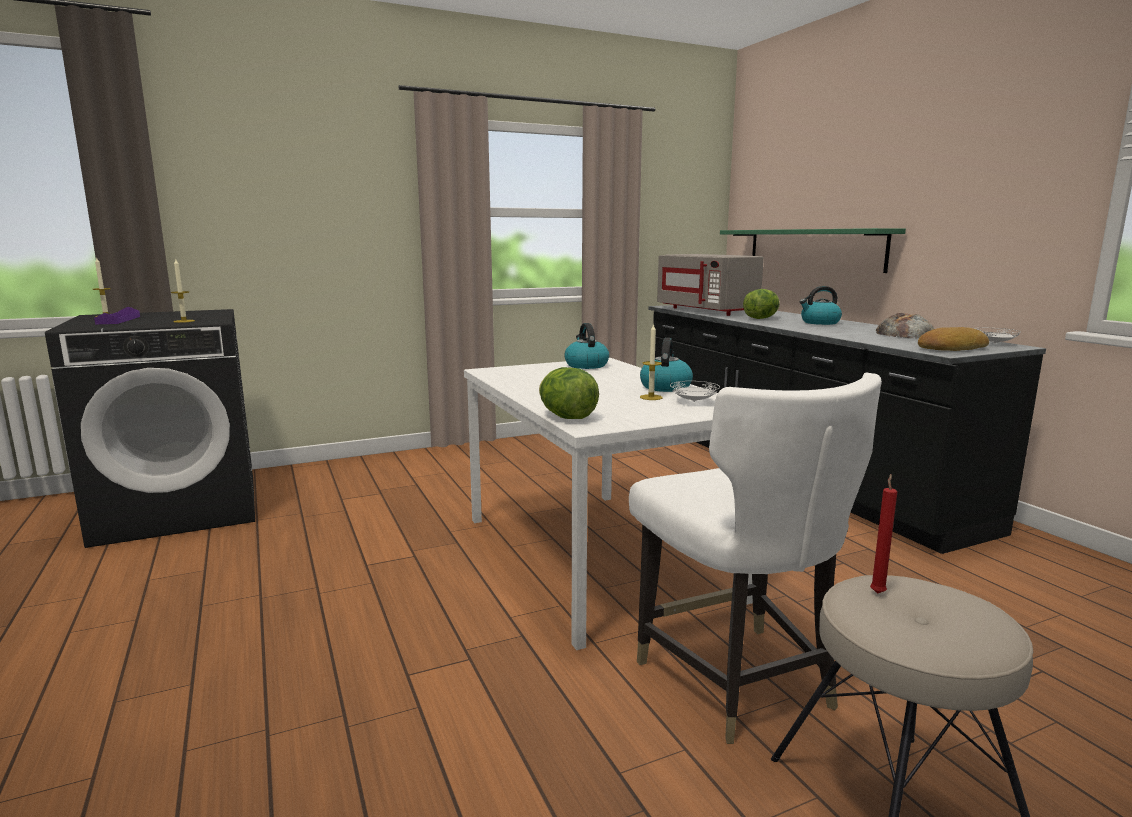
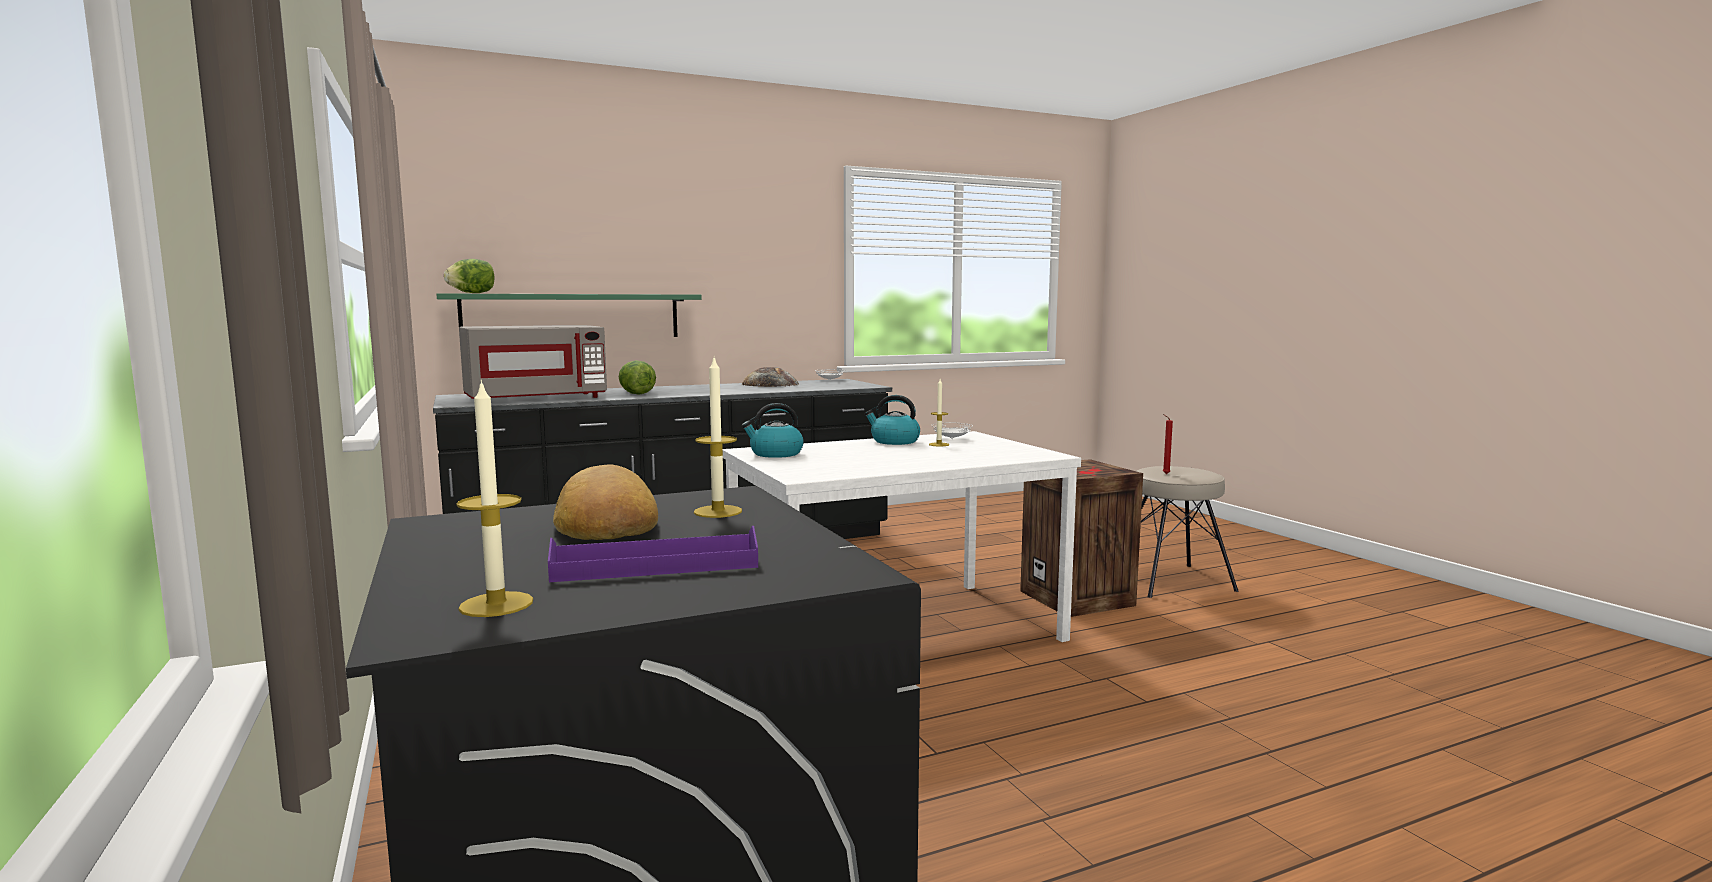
camera: 90 degrees left, 5 degrees down
lettuce [539,367,599,419] -> lettuce moved to [444,259,494,293]
white chair [629,373,882,744] -> crate [1020,459,1143,617]
kettle [800,286,842,325] -> none
bread [918,327,989,351] -> bread moved to [553,465,658,540]

